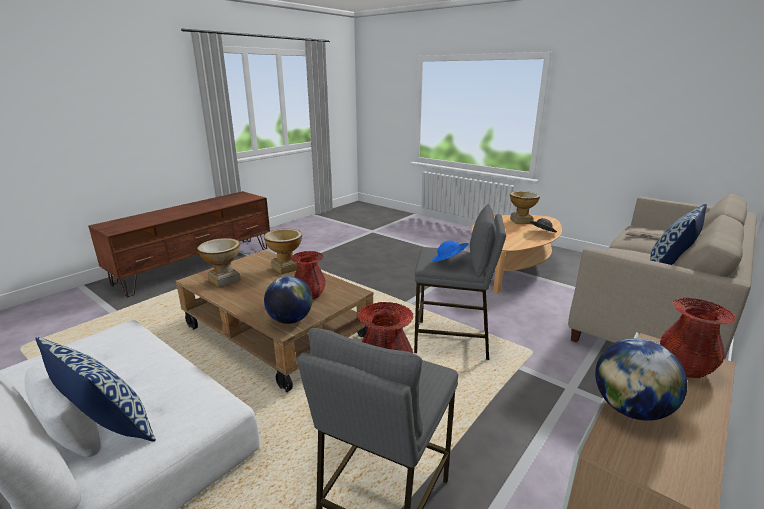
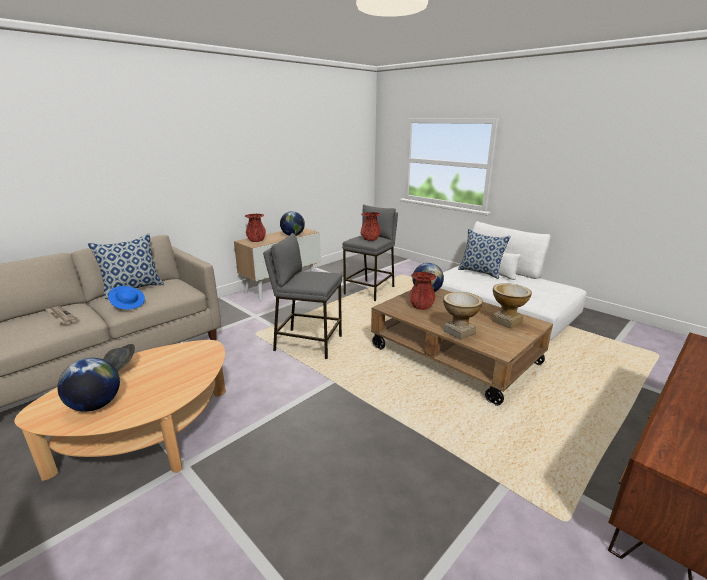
camera: 175 degrees left, 0 degrees up
blue hat [432,241,468,262] -> blue hat moved to [108,286,145,310]
vase [510,191,540,224] -> globe [57,358,120,412]

